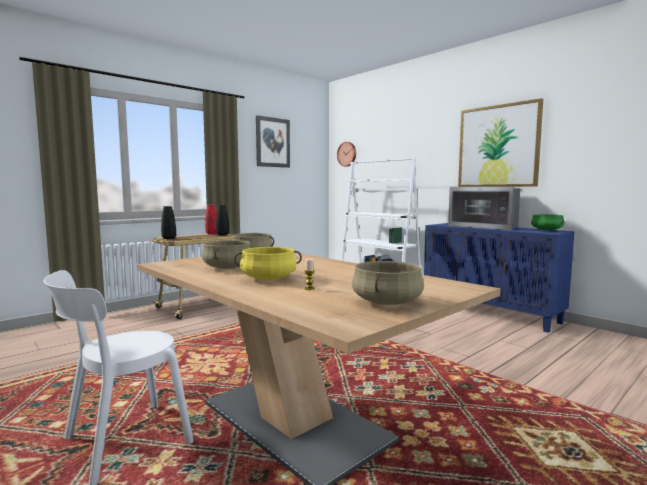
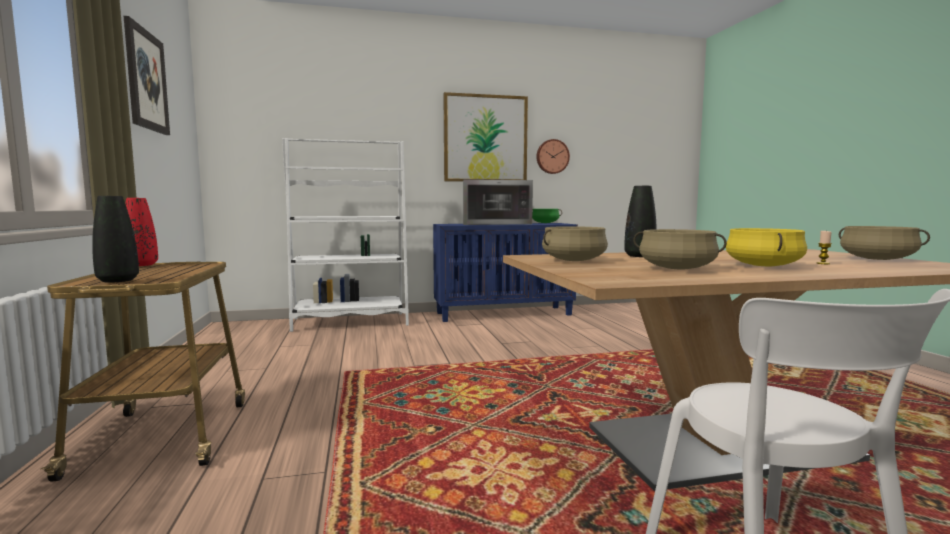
camera: 60 degrees left, 0 degrees up
black vase [216,205,229,235] -> black vase moved to [624,186,657,257]
wall clock [337,142,356,167] -> wall clock moved to [536,139,570,174]

